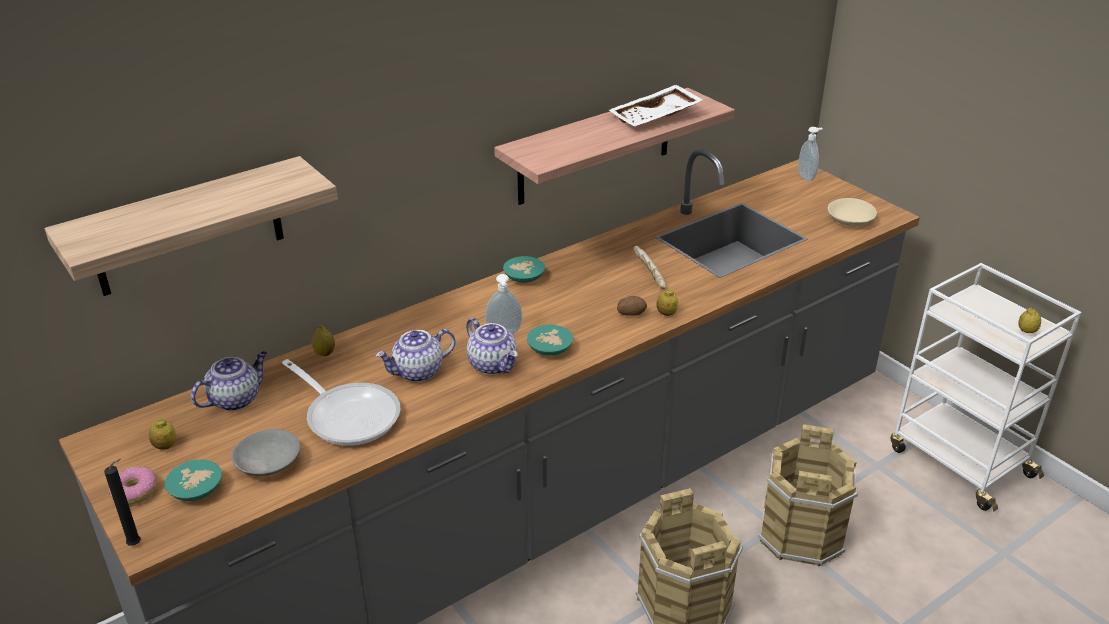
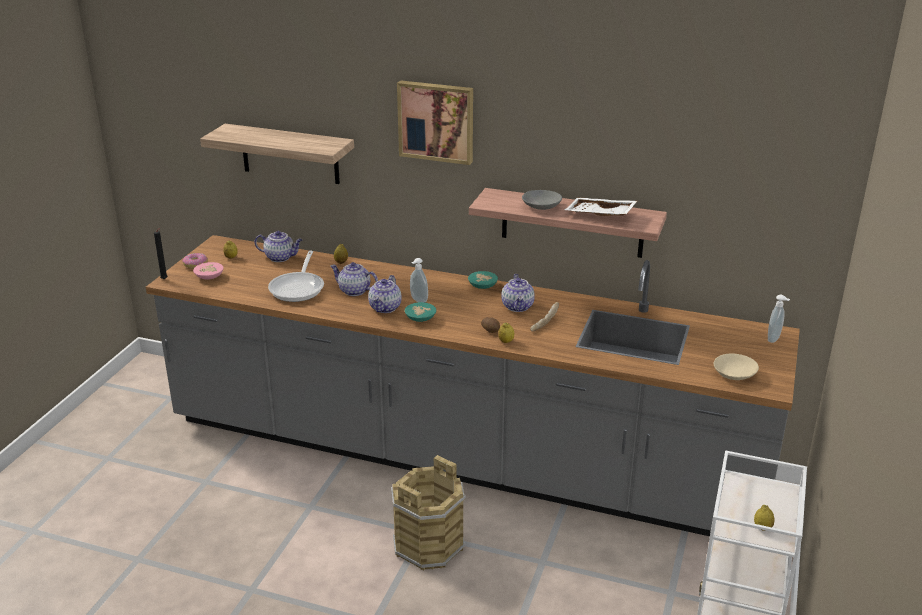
camera: 55 degrees right, 5 degrees down
turquoise bowl [165,460,222,501] -> pink bowl [193,262,224,279]
grey bowl [232,429,300,476] -> grey bowl moved to [522,190,562,210]
brown bucket [758,424,858,567] -> none
none -> picture [397,80,473,165]
none -> teapot [501,274,535,312]

